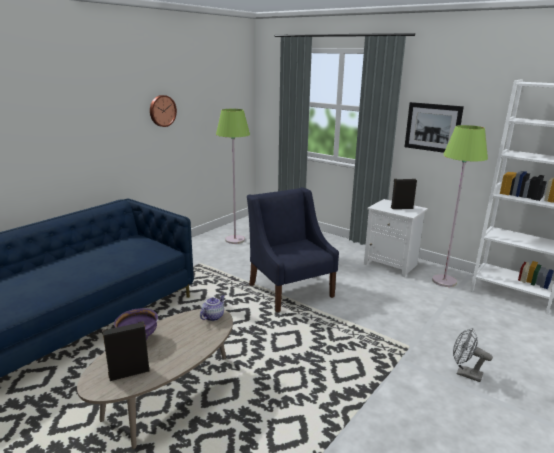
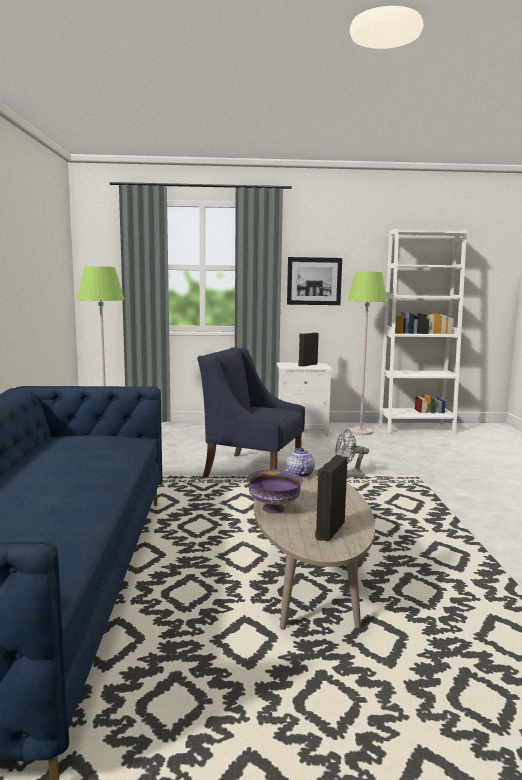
camera: 40 degrees left, 10 degrees down
wall clock [150,95,177,127] -> none
grey fan [453,328,493,382] -> grey fan moved to [335,430,369,477]

